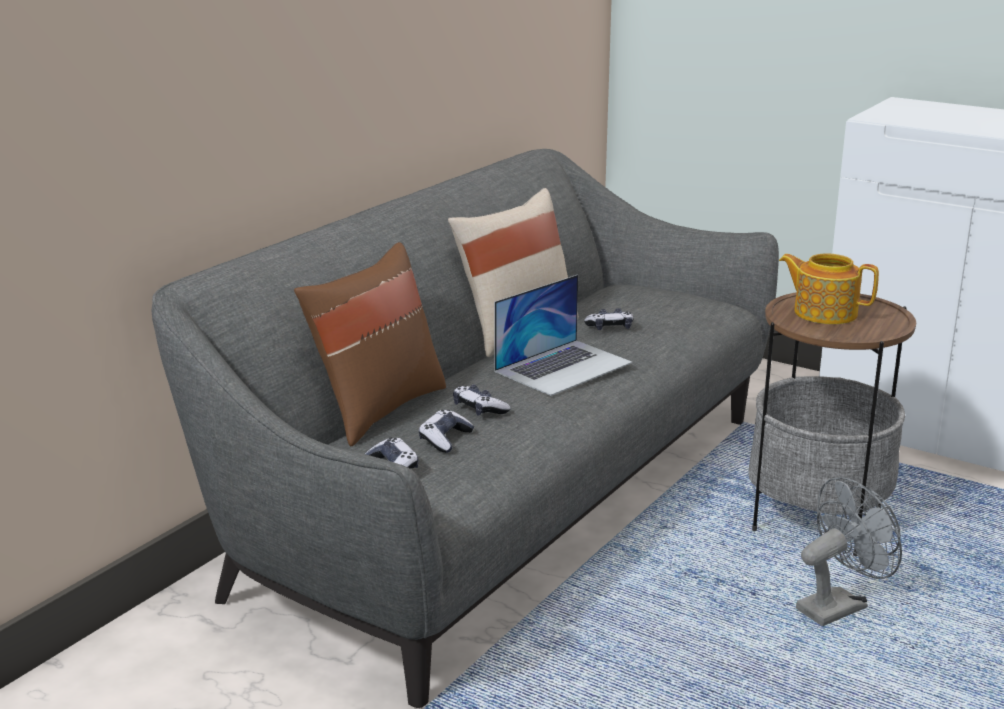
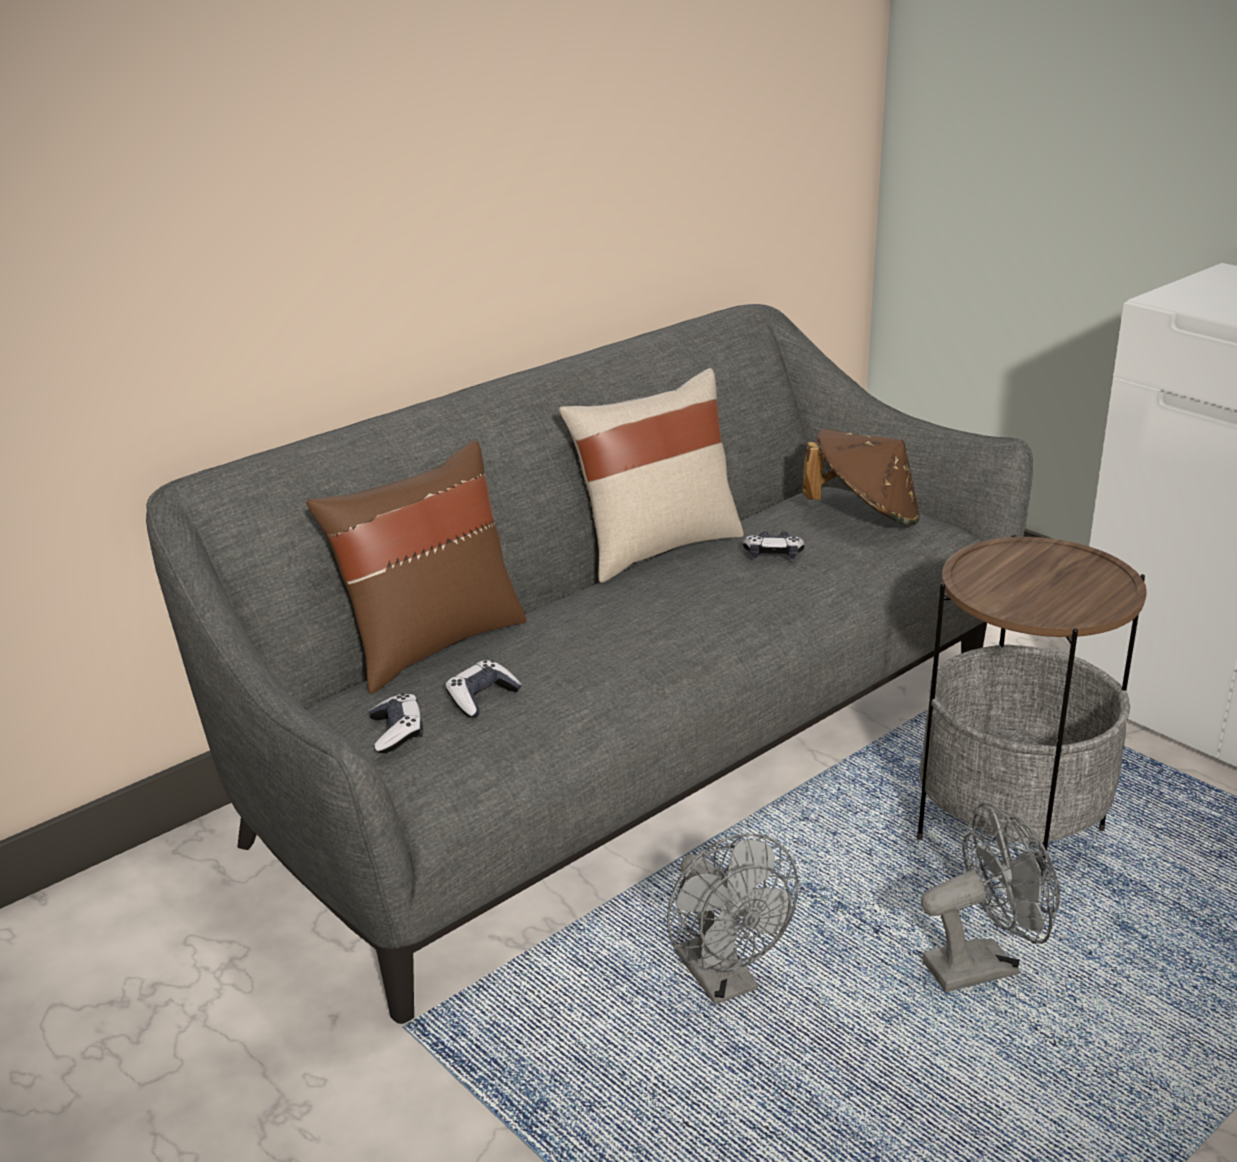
camera: 15 degrees right, 5 degrees up
game controller [453,385,511,415] -> none
laptop [494,275,632,396] -> none
teapot [779,254,879,324] -> none
none -> grey fan [667,834,799,1005]
none -> brown hat [802,429,920,526]

